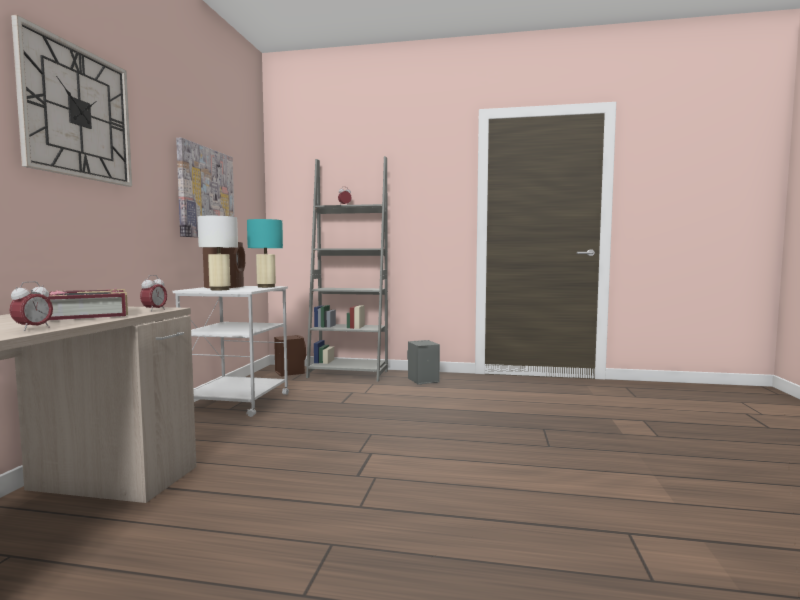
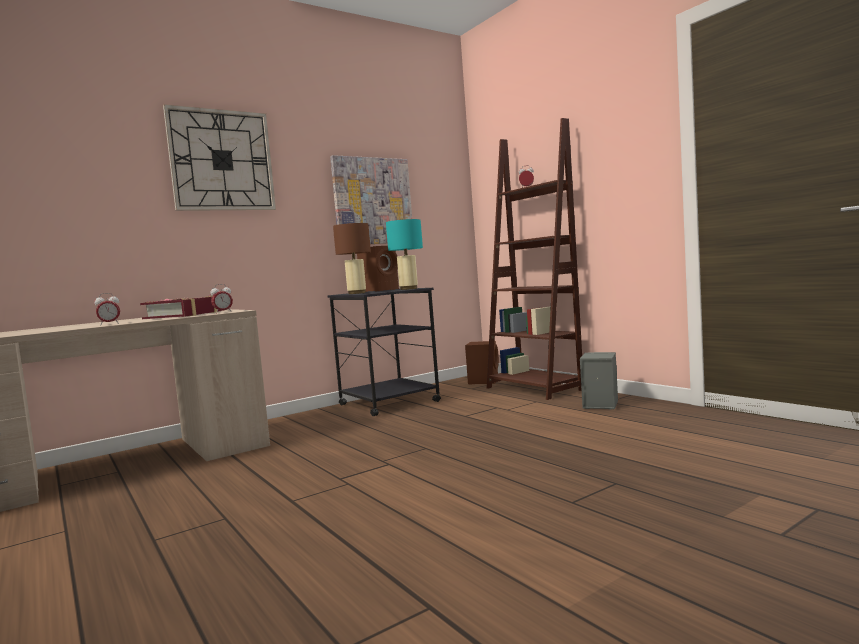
camera: 45 degrees right, 0 degrees up
white cart [173,286,289,417] -> black cart [327,288,441,416]
white table lamp [198,216,238,290] -> brown table lamp [333,223,371,294]
grey bookcase [306,156,388,382] -> brown bookcase [487,118,582,400]

